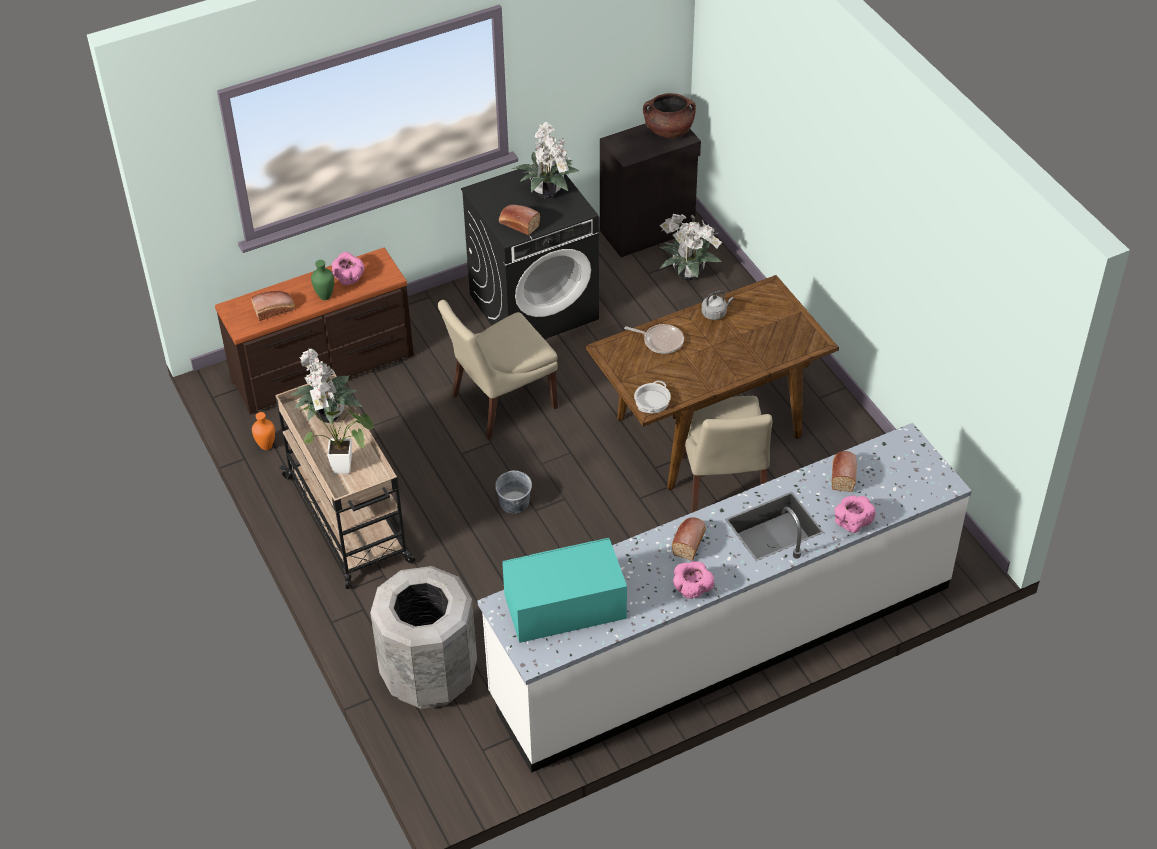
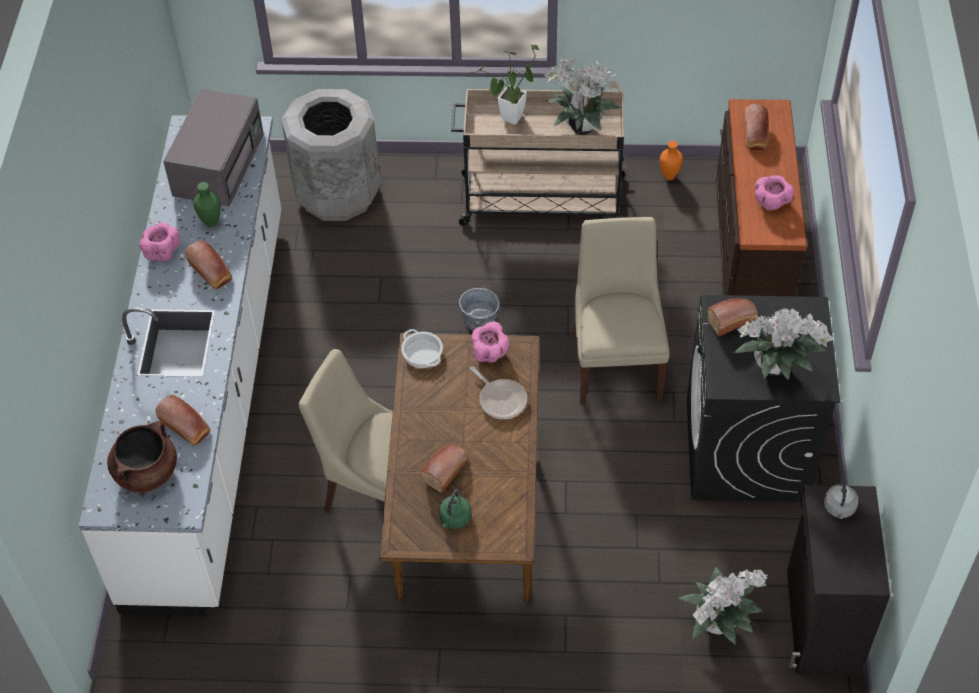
camera: 120 degrees right, 5 degrees up
green vase [311,260,334,300] -> green vase moved to [193,182,221,227]
turquoise microwave [502,538,627,643] -> grey microwave [163,89,264,207]
frying pan [624,324,684,354] -> frying pan turned 90 degrees counterclockwise [470,367,527,419]
brown cooking pot [643,93,696,138] -> brown cooking pot moved to [107,421,177,493]
grey kettle [702,291,734,320] -> grey kettle moved to [824,478,859,519]
pink bowl [834,495,876,533] -> pink bowl moved to [471,322,509,363]
none -> bread [421,444,468,493]
none -> green kettle [439,489,472,529]

